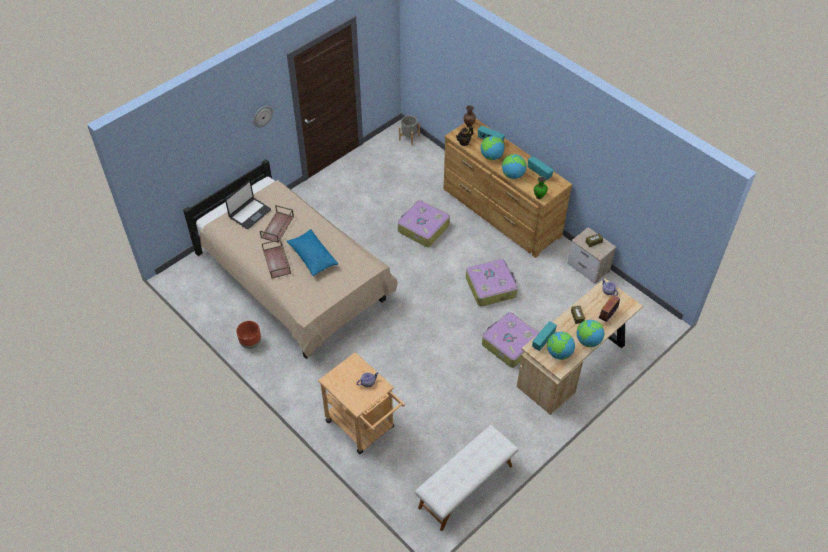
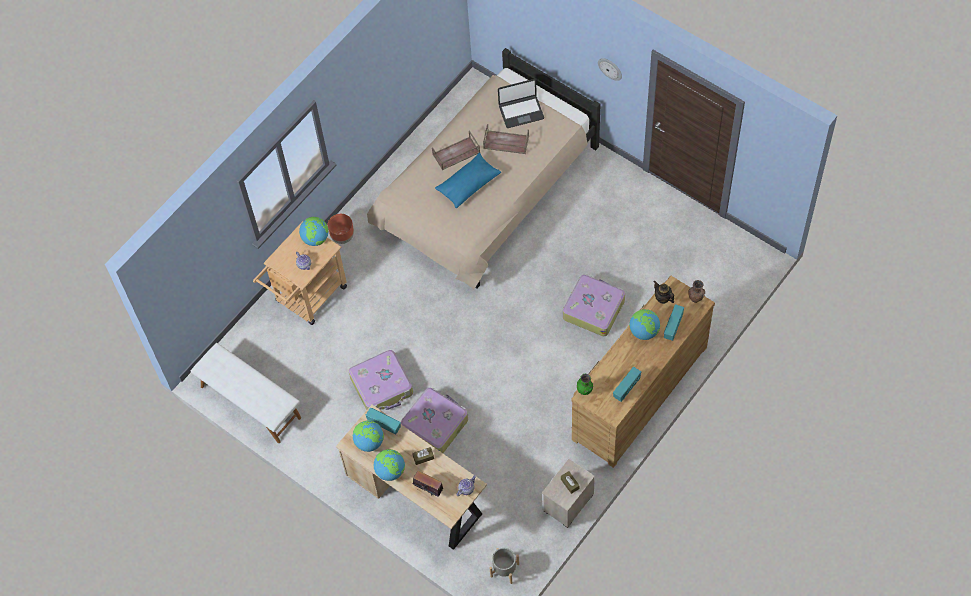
camera: 85 degrees right, 10 degrees up
laptop [225,181,271,229] -> laptop turned 45 degrees counterclockwise [498,79,544,128]
brown planter [236,321,261,349] -> brown planter moved to [328,214,354,244]
grey planter [399,115,420,145] -> grey planter moved to [490,548,519,584]
suitcase [466,259,518,306] -> suitcase moved to [349,350,413,410]
globe [502,154,527,179] -> globe moved to [299,217,328,246]

